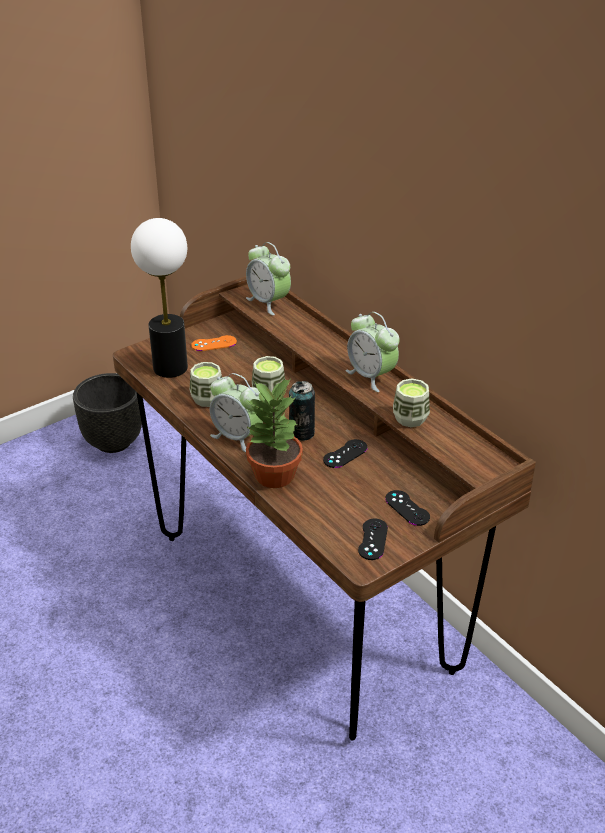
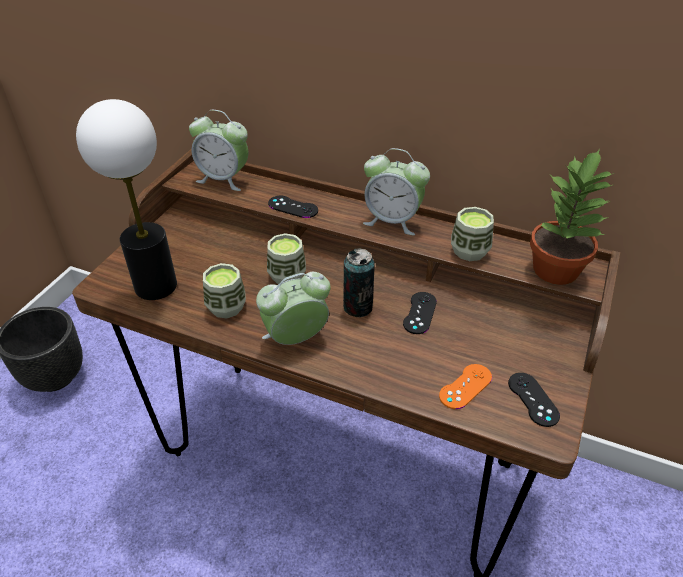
camera: 30 degrees left, 5 degrees up
orange game controller [191,335,237,351] -> orange game controller moved to [439,364,492,409]
alarm clock [210,373,263,452] -> alarm clock turned 150 degrees clockwise [256,272,331,345]
potted plant [246,379,303,488] -> potted plant moved to [530,149,614,285]
black game controller [385,490,430,526] -> black game controller moved to [268,196,318,218]

